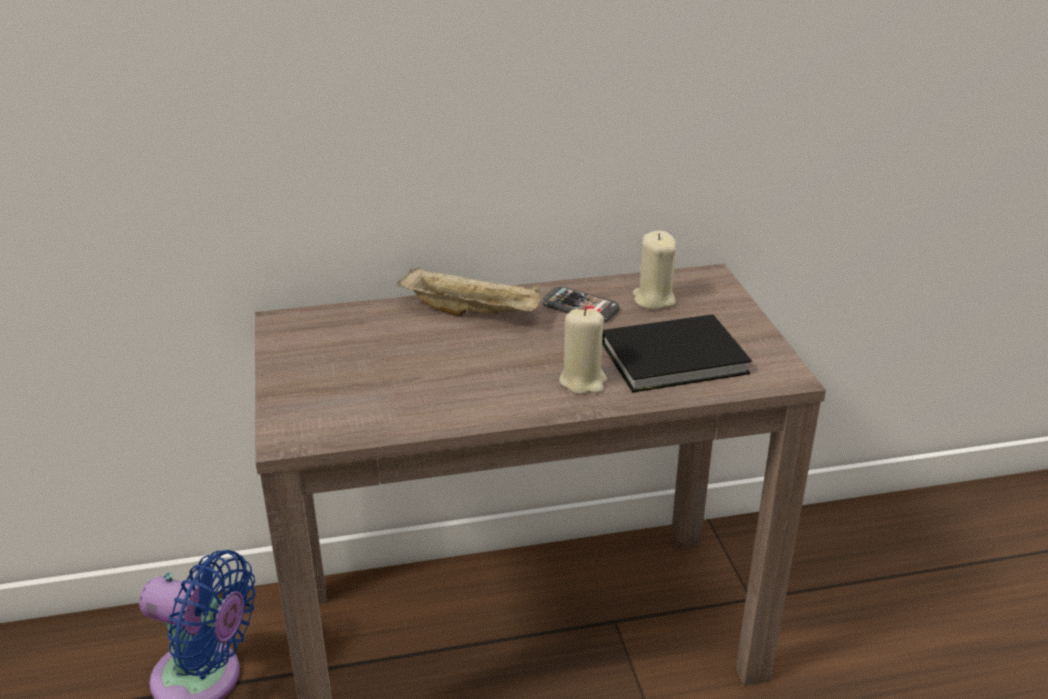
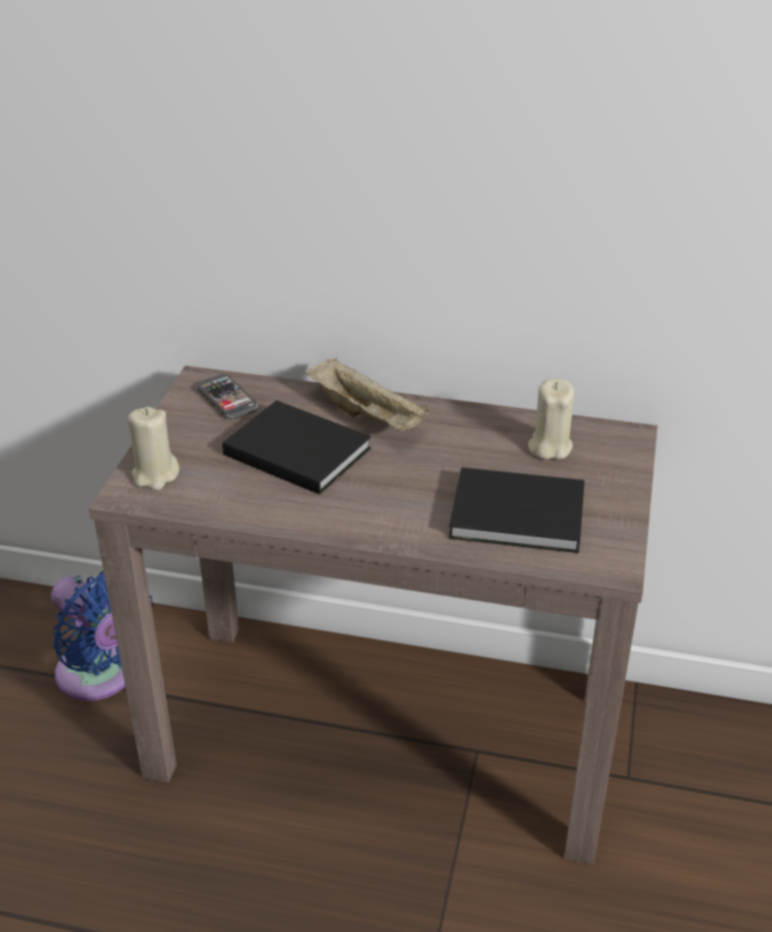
camera: 25 degrees right, 5 degrees up
phone [542,286,620,322] -> phone moved to [196,374,259,420]
beige candle [559,308,607,394] -> beige candle moved to [127,407,179,490]
none -> black book [222,400,371,495]

